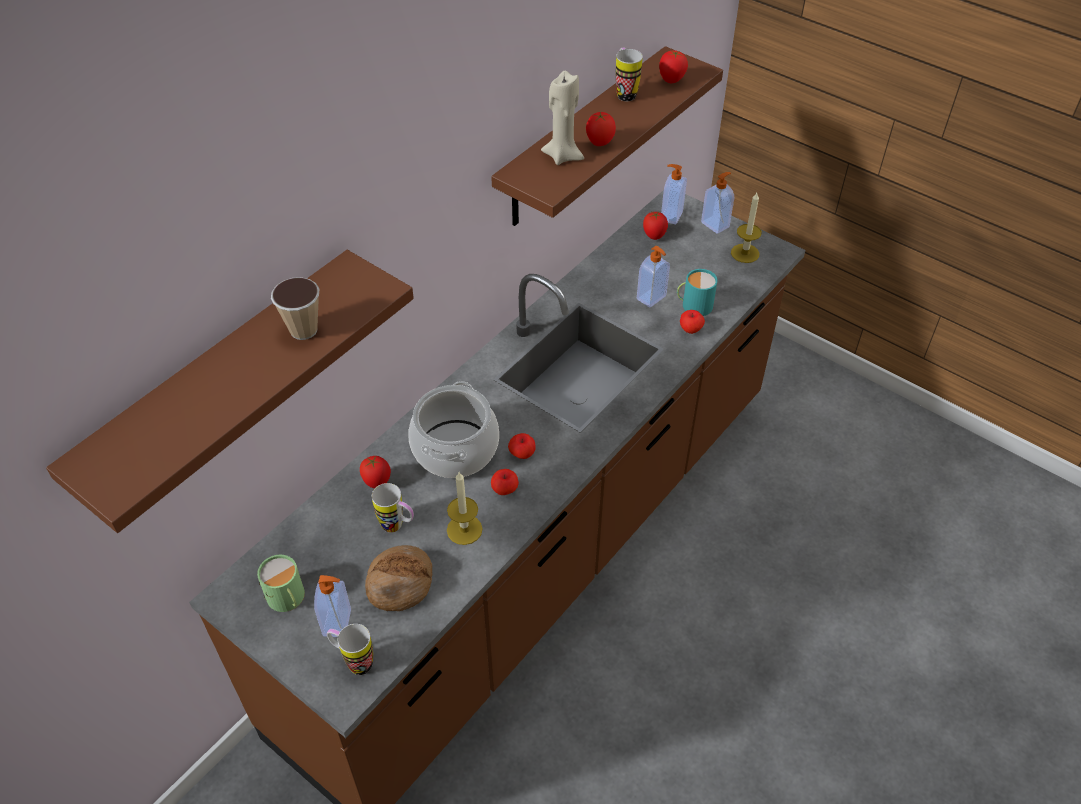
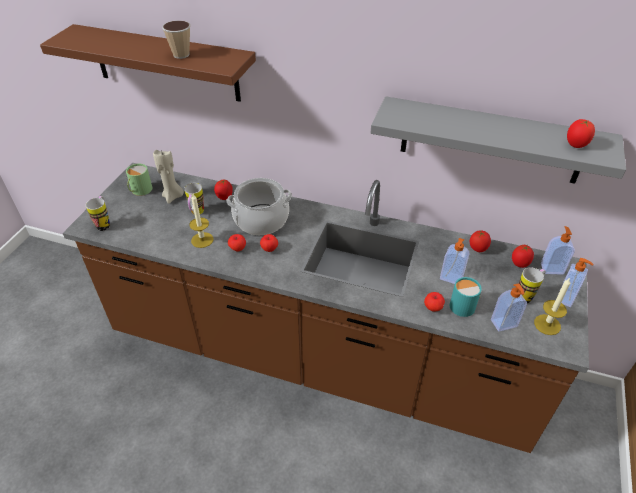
camera: 70 degrees right, 5 degrees down
soap dispenser [314,575,351,637] -> soap dispenser moved to [491,283,527,332]
bread [365,545,432,611] -> none
brown shelf [491,46,723,226] -> grey shelf [371,96,626,184]
beige candle [541,71,584,165] -> beige candle moved to [153,150,184,204]
tomato [586,112,616,146] -> tomato moved to [470,230,491,252]
mug [616,48,643,101] -> mug moved to [519,267,546,304]

